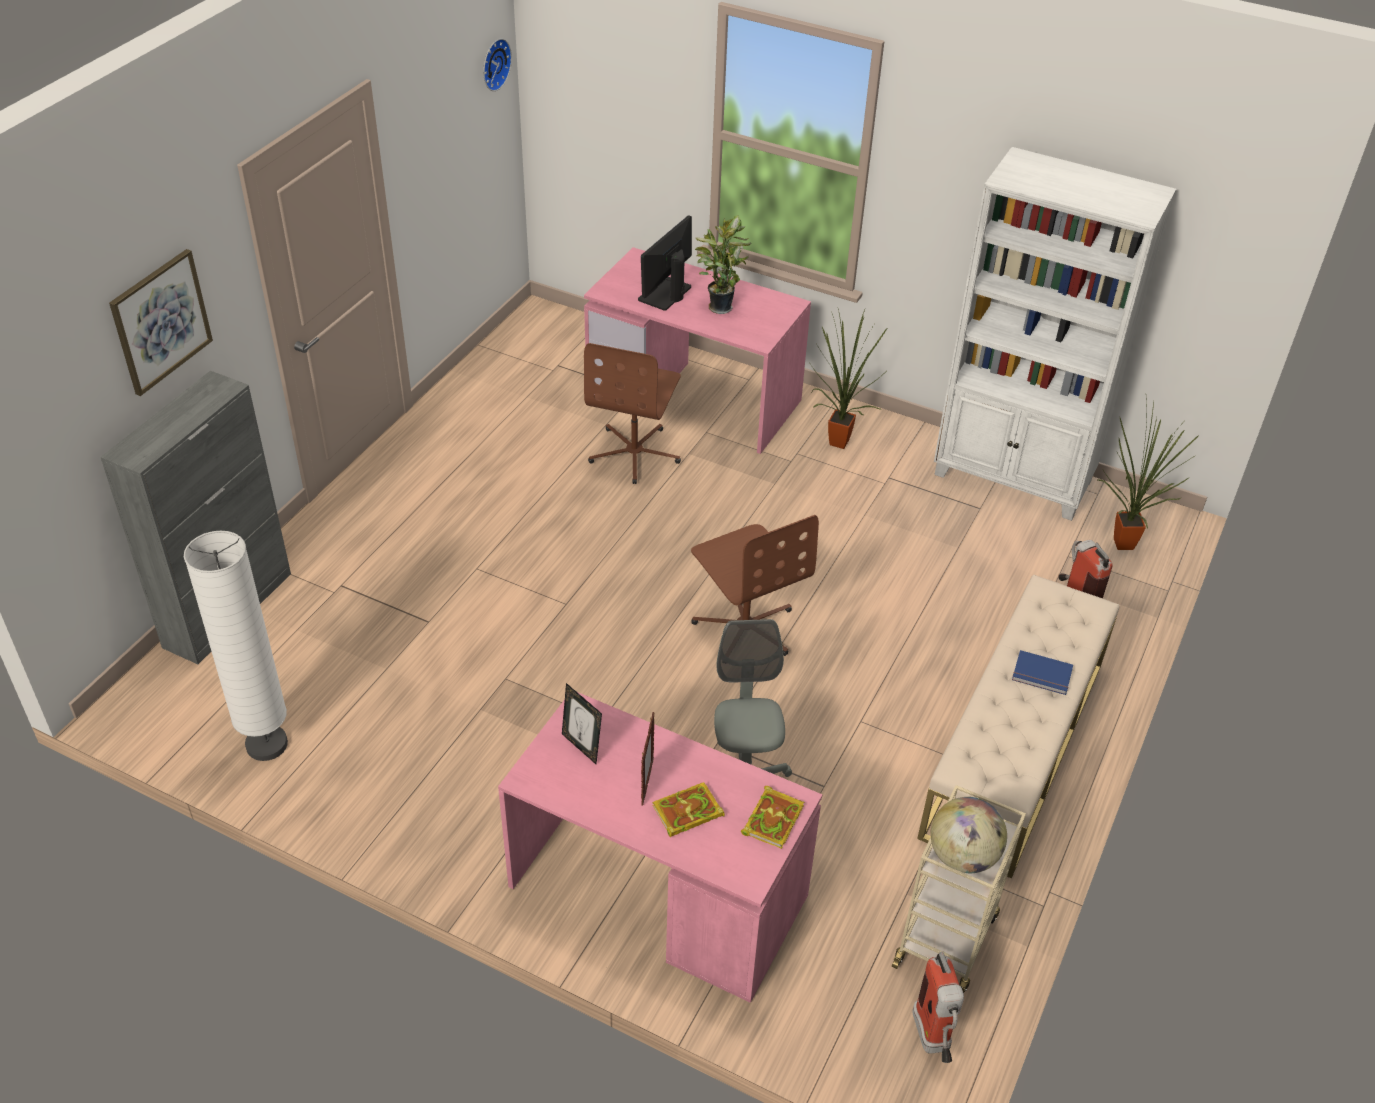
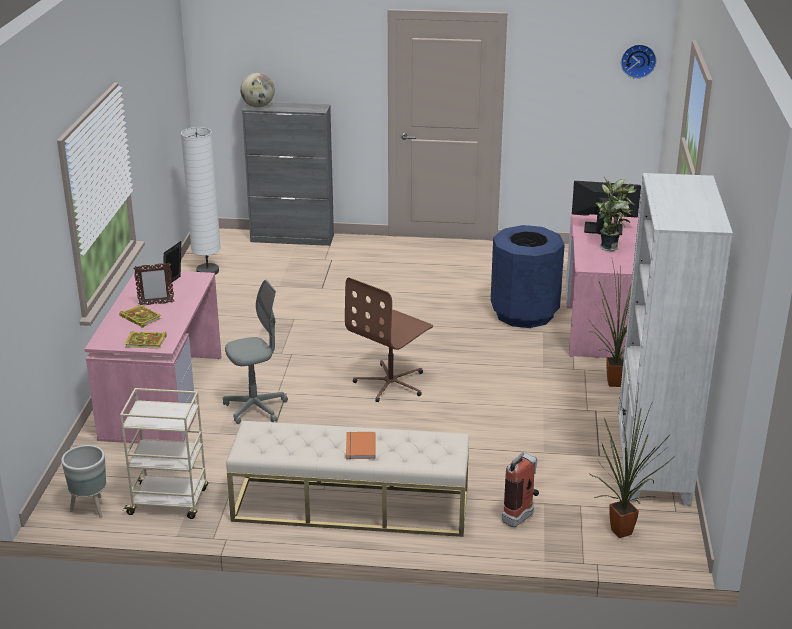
camera: 70 degrees right, 15 degrees down
picture [109,249,213,396] -> none
brown office chair [584,343,681,484] -> blue trash can [491,225,565,328]
fire extinguisher [912,952,964,1063] -> grey planter [61,445,106,518]
globe [930,797,1007,873] -> globe moved to [240,73,275,107]
blue book [1012,650,1073,695] -> orange book [346,432,376,459]

